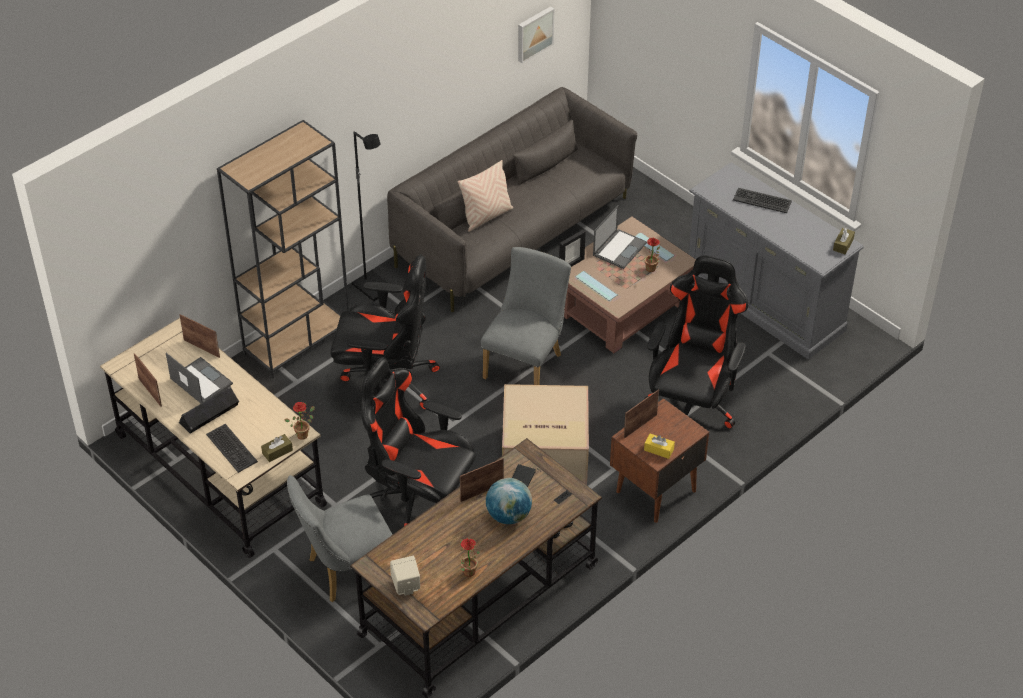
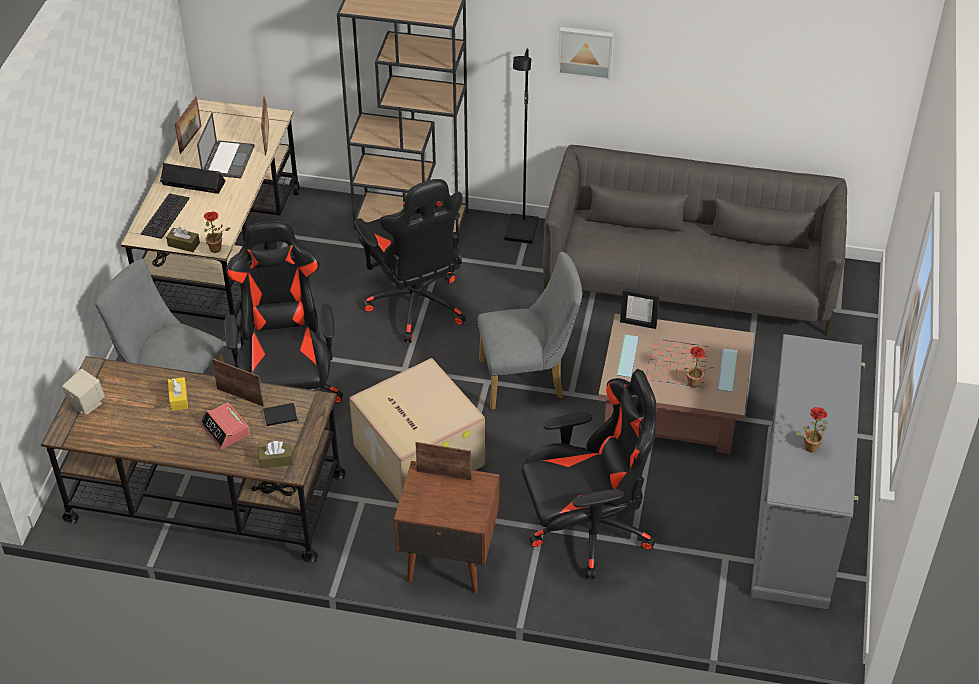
camera: 55 degrees right, 0 degrees up
beige pillow [458,160,513,232] -> none
potted plant [460,538,480,577] -> potted plant moved to [796,407,828,452]
globe [486,478,532,524] -> alarm clock [200,402,250,449]
picture [518,6,554,63] -> picture moved to [558,27,614,80]
laptop [593,205,647,269] -> none
yellow tissue box [644,434,675,459] -> yellow tissue box moved to [168,377,188,411]
keyboard [733,188,792,213] -> none
brown tissue box [833,228,855,254] -> brown tissue box moved to [258,441,293,469]

